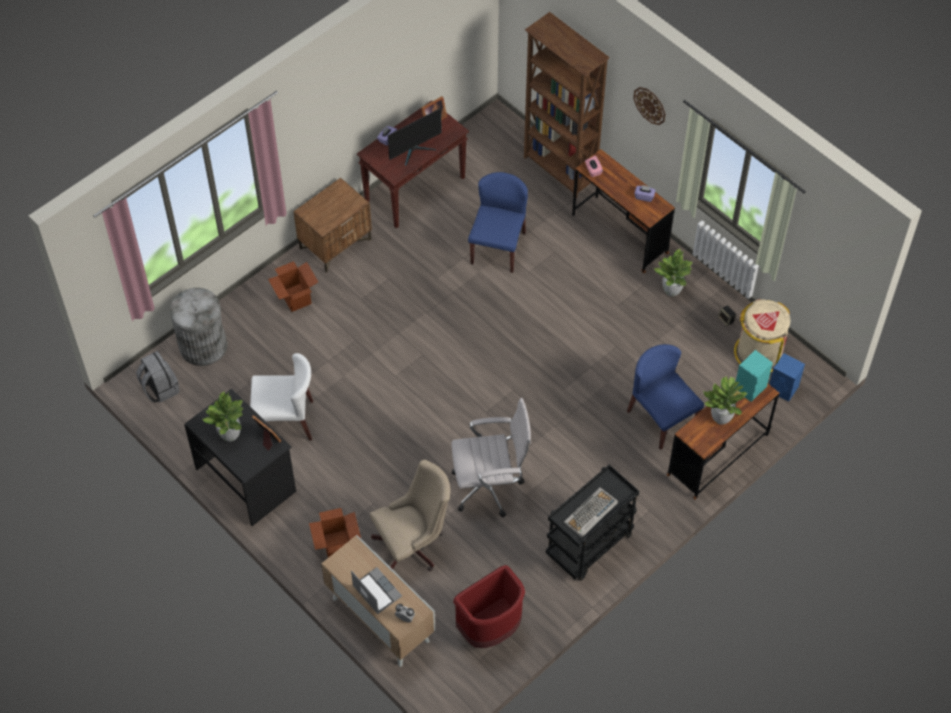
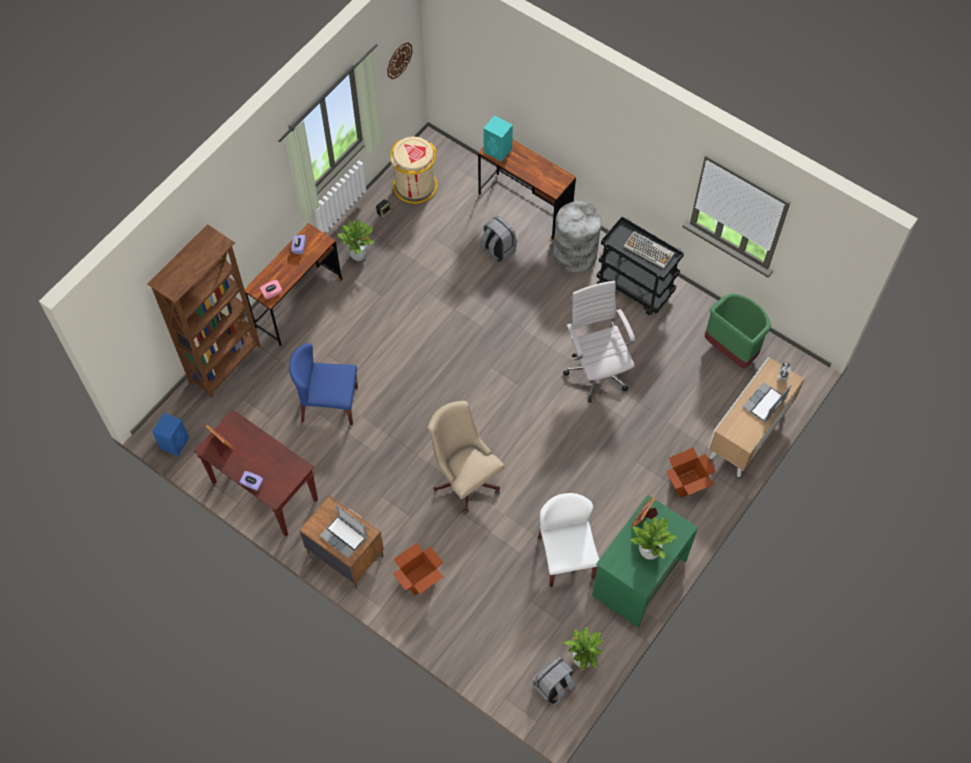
camera: 100 degrees left, 5 degrees up
grey trash can [170,288,228,366] -> grey trash can moved to [553,201,602,273]
black desk [184,389,296,526] -> green desk [592,495,698,628]
beige office chair [370,460,450,571] -> beige office chair moved to [427,401,504,514]
monitor [388,108,442,166] -> none
red trash can [453,565,525,648] -> green trash can [705,293,771,368]
blue chair [627,344,704,450] -> grey backpack [480,216,517,262]
wall clock [633,87,666,125] -> wall clock moved to [387,42,413,79]
potted plant [704,376,747,425] -> potted plant moved to [562,627,604,670]
blue speaker [769,353,805,402] -> blue speaker moved to [152,413,189,456]
none -> laptop [320,504,367,558]

